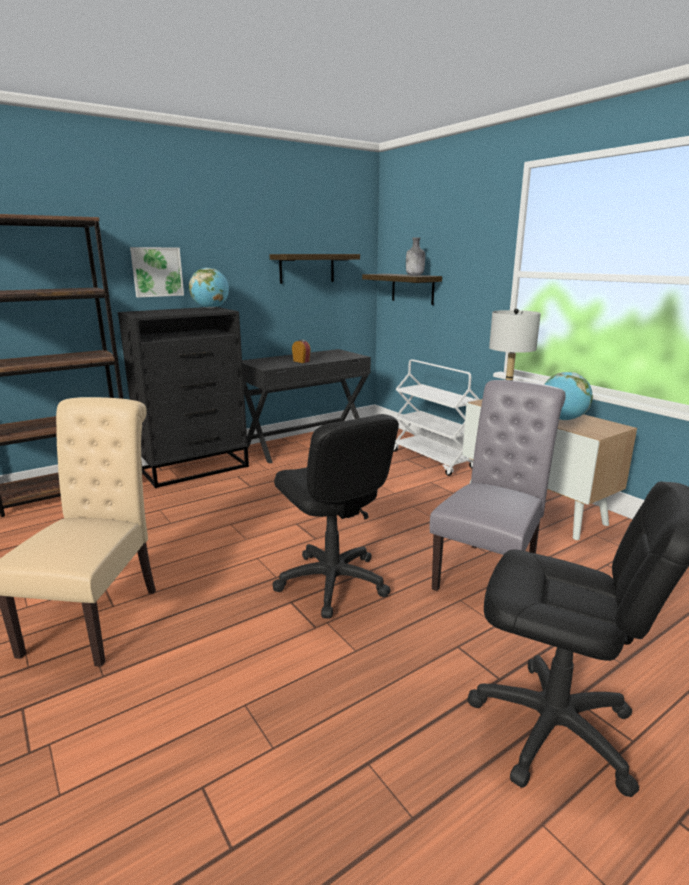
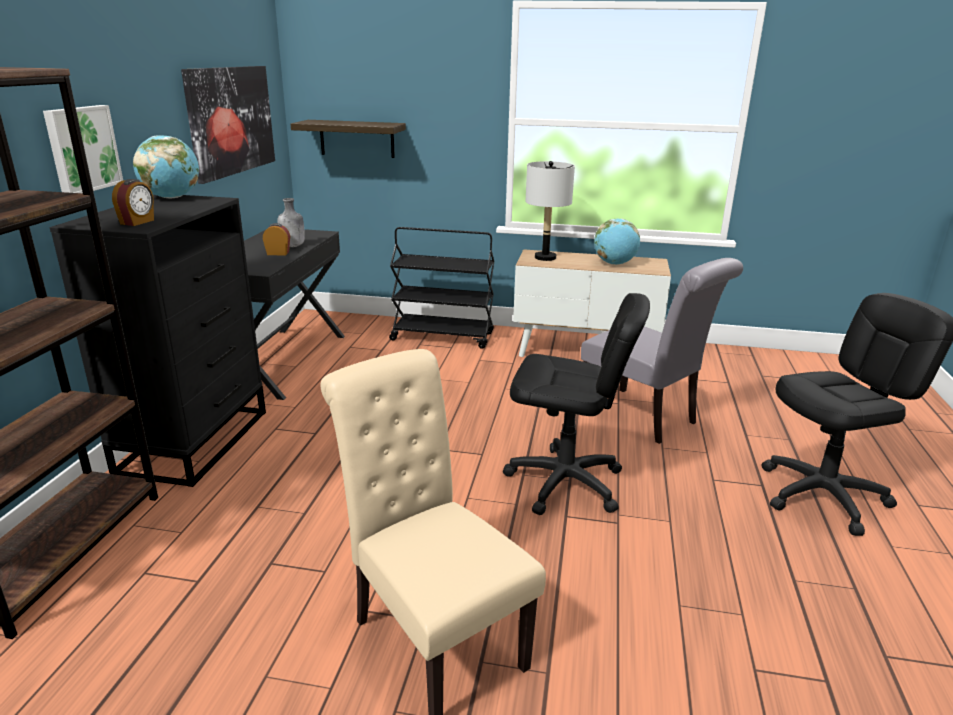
camera: 45 degrees left, 5 degrees up
shelf [269,254,360,284] -> picture [181,66,275,184]
white cart [393,359,480,476] -> black cart [389,227,494,349]
grey bottle [406,238,425,276] -> grey bottle moved to [278,198,305,247]
grey chair [430,380,566,591] -> grey chair turned 150 degrees clockwise [581,258,743,444]
none -> alarm clock [112,179,154,226]

